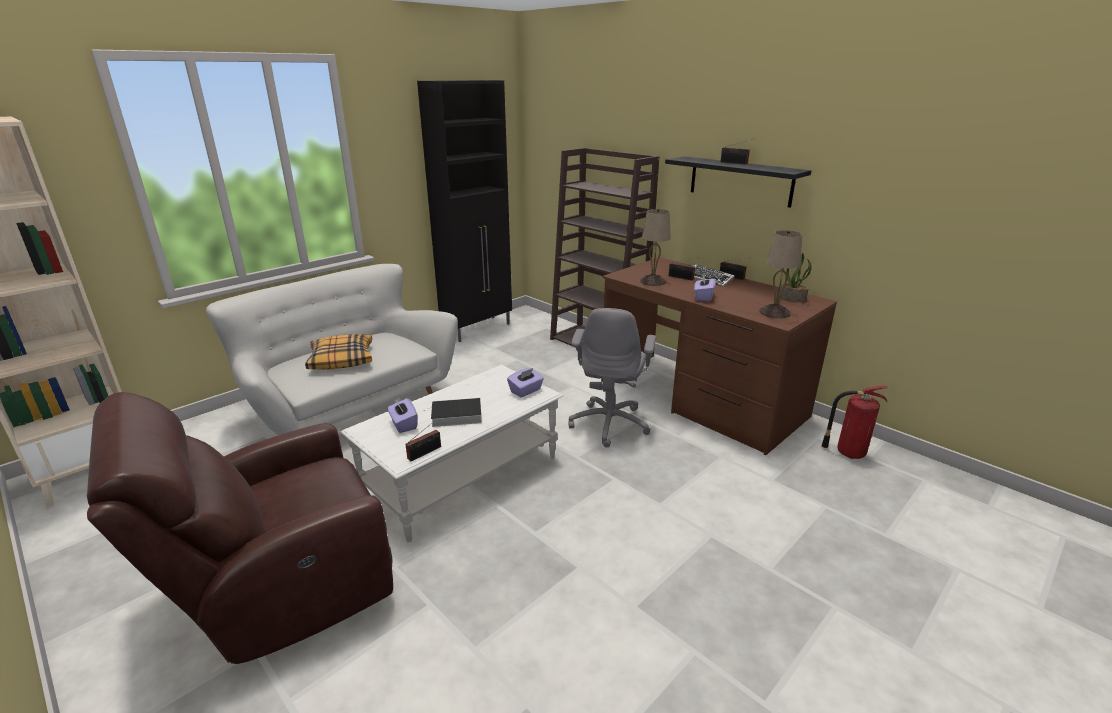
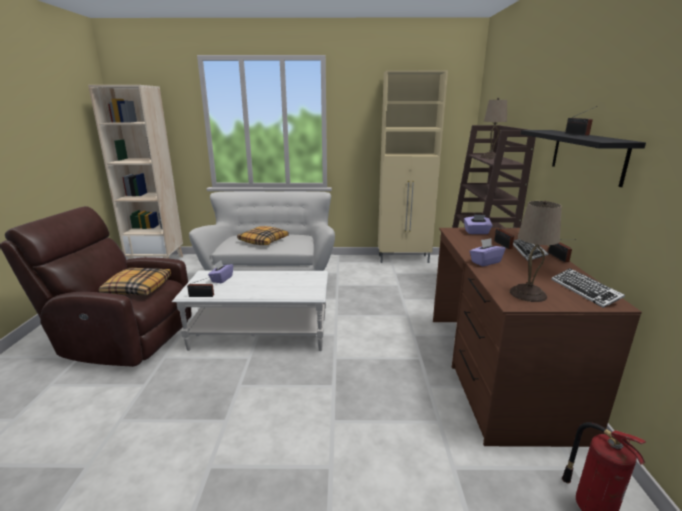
camera: 45 degrees right, 5 degrees down
black cabinet [417,80,512,342] -> beige cabinet [378,70,448,263]
book [424,398,482,427] -> none
purple tissue box [507,368,544,397] -> purple tissue box moved to [464,214,493,234]
grey office chair [568,308,656,447] -> none
beige table lamp [640,209,671,286] -> beige table lamp moved to [480,97,507,159]
potted plant [780,253,811,302] -> keyboard [551,268,625,308]
none -> pillow [99,268,171,296]

